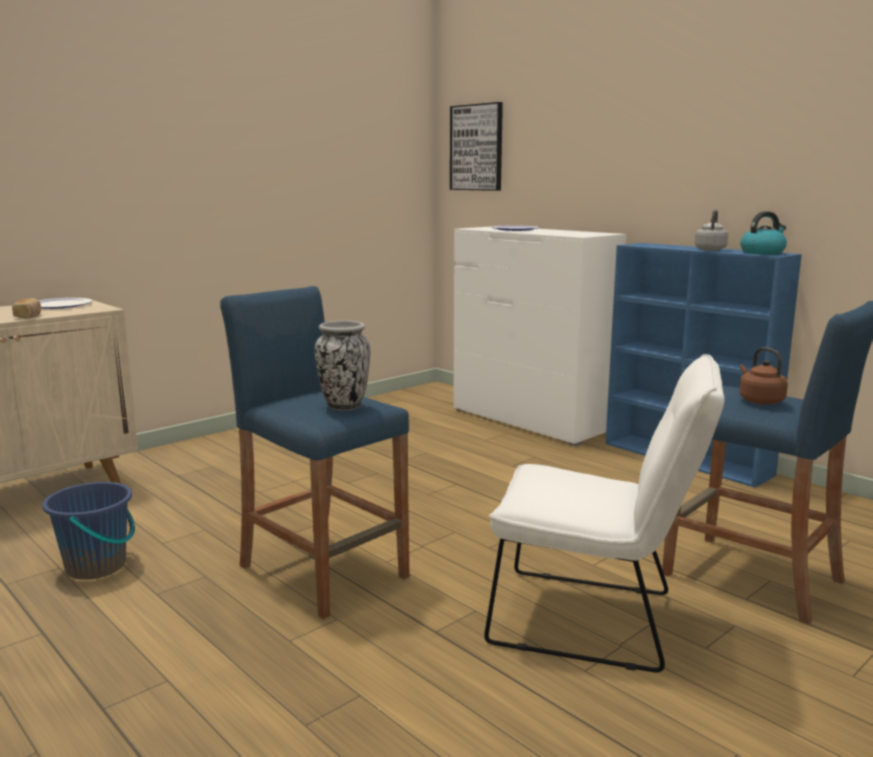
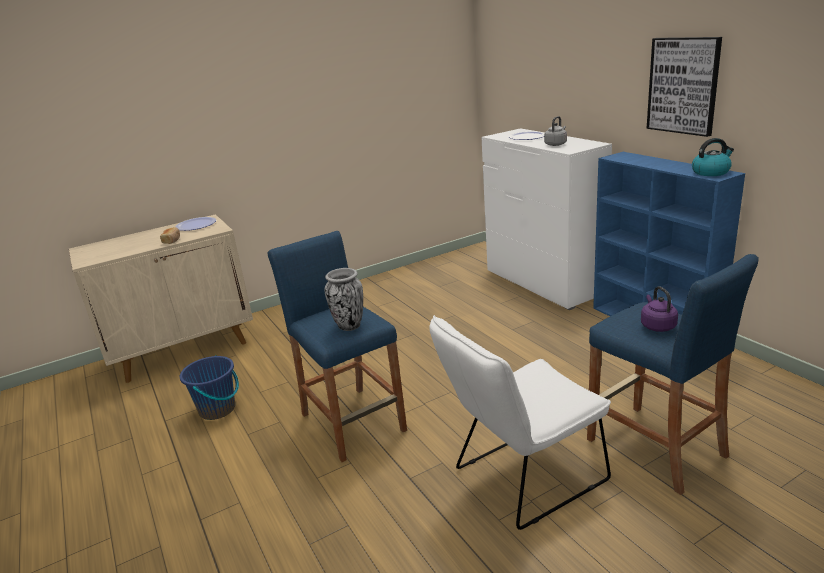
camera: 15 degrees right, 10 degrees up
picture [450,102,503,191] -> picture moved to [647,37,722,137]
white chair [484,354,724,672] -> white chair turned 120 degrees clockwise [429,315,611,530]
grey kettle [695,210,729,250] -> grey kettle moved to [544,116,567,146]
brown kettle [739,347,788,404] -> purple kettle [641,286,678,332]

